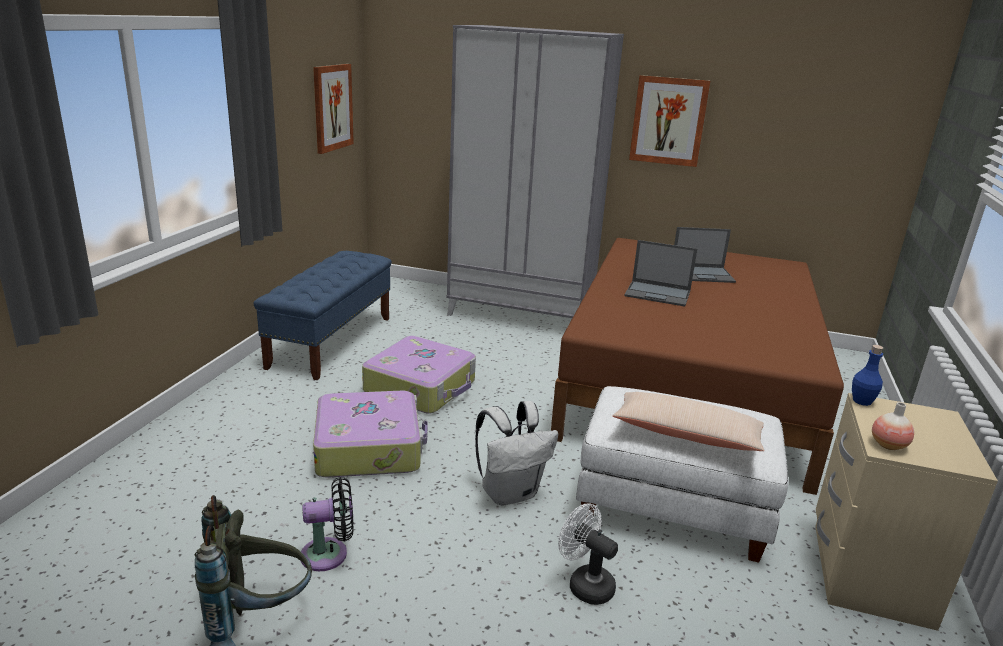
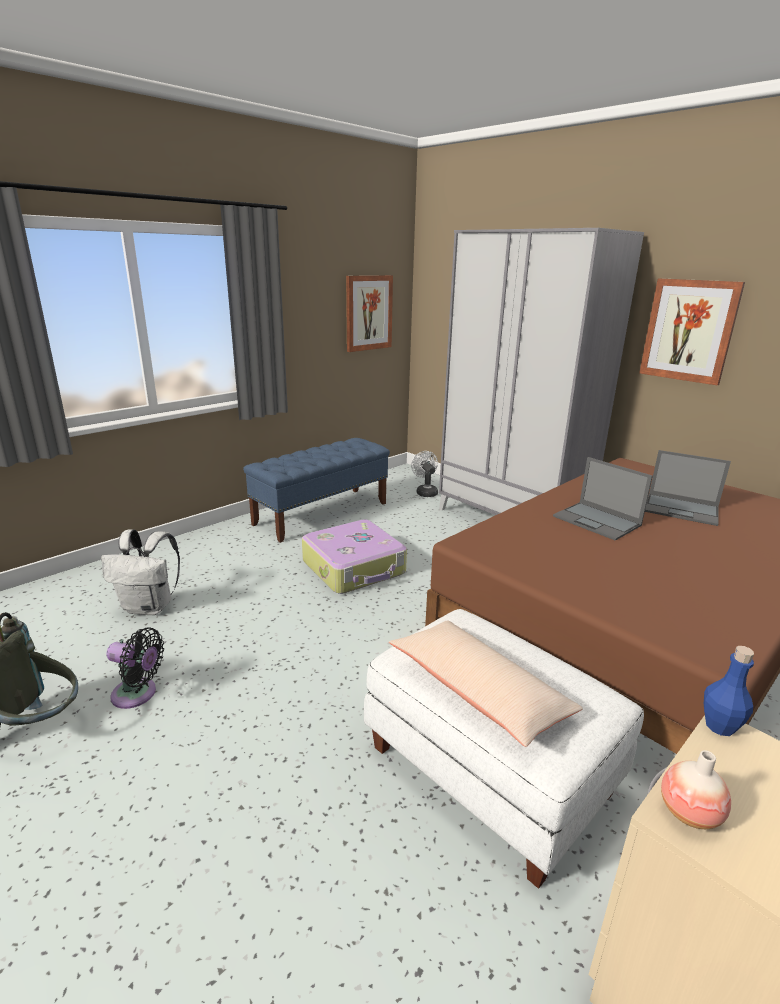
camera: 30 degrees right, 0 degrees up
suitcase [313,391,428,478] -> none
white backpack [475,401,558,506] -> white backpack moved to [101,529,180,615]
white fan [558,503,618,605] -> white fan moved to [411,451,438,497]

